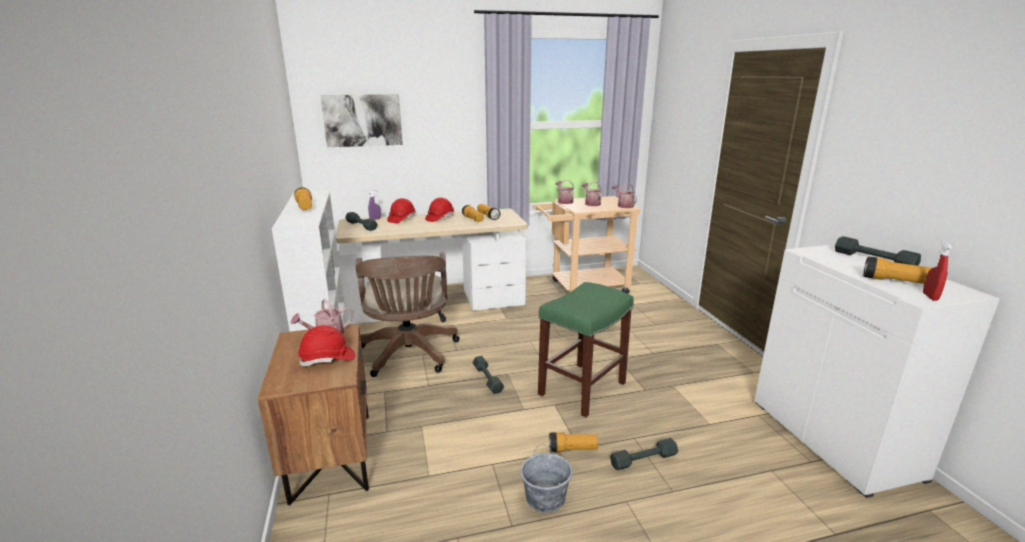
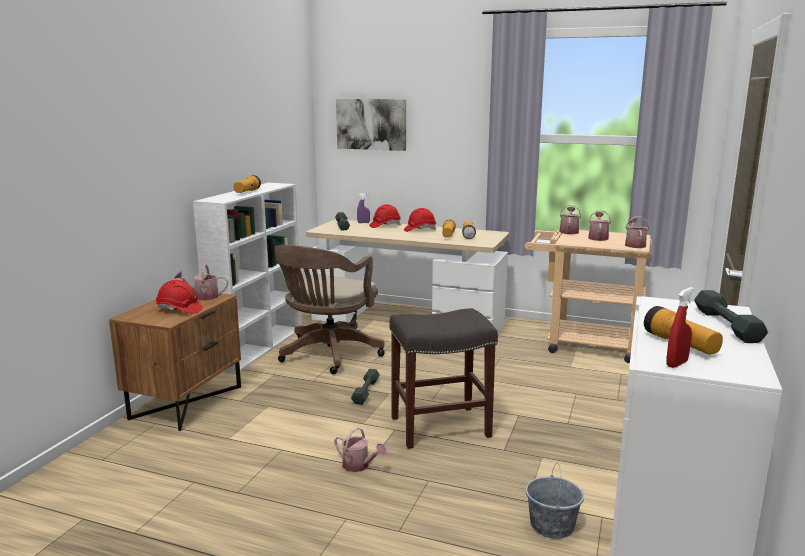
camera: 35 degrees right, 5 degrees down
grey bucket [521,444,572,512] -> grey bucket moved to [525,463,584,539]
green stool [538,282,634,417] -> grey stool [389,308,498,449]
flashlight [549,432,598,452] -> watering can [334,427,386,472]
grey dumbbell [610,438,678,470] -> none

